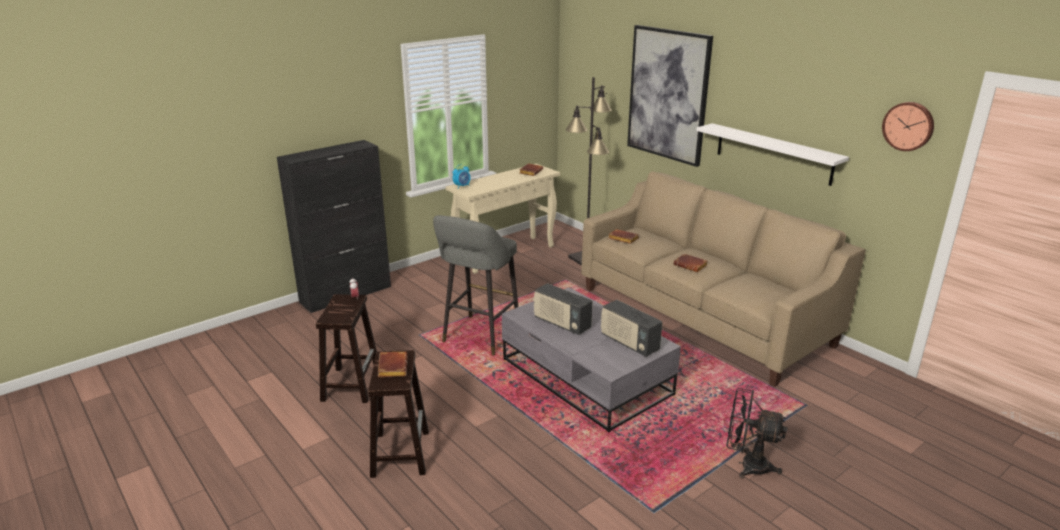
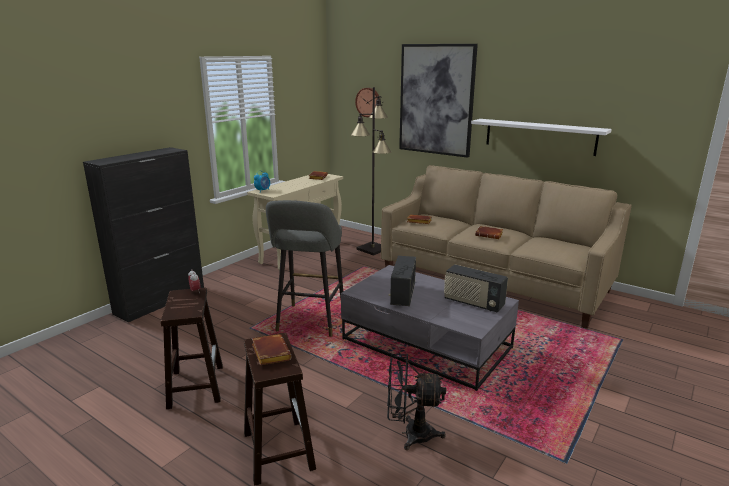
camera: 15 degrees left, 5 degrees down
radio [534,283,592,335] -> radio turned 75 degrees clockwise [389,256,416,306]
black fan [727,388,788,479] -> black fan moved to [387,354,446,450]
wall clock [882,102,934,151] -> wall clock moved to [355,88,379,117]

